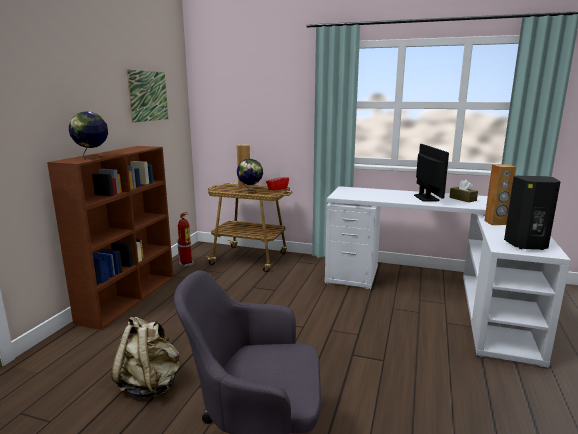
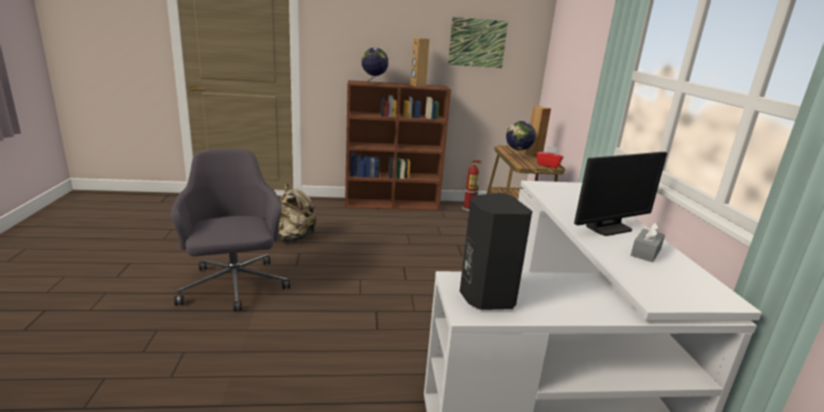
camera: 65 degrees right, 5 degrees up
brown tissue box [449,180,478,202] -> grey tissue box [631,222,665,262]
brown speaker [484,164,516,225] -> brown speaker moved to [410,38,429,86]

